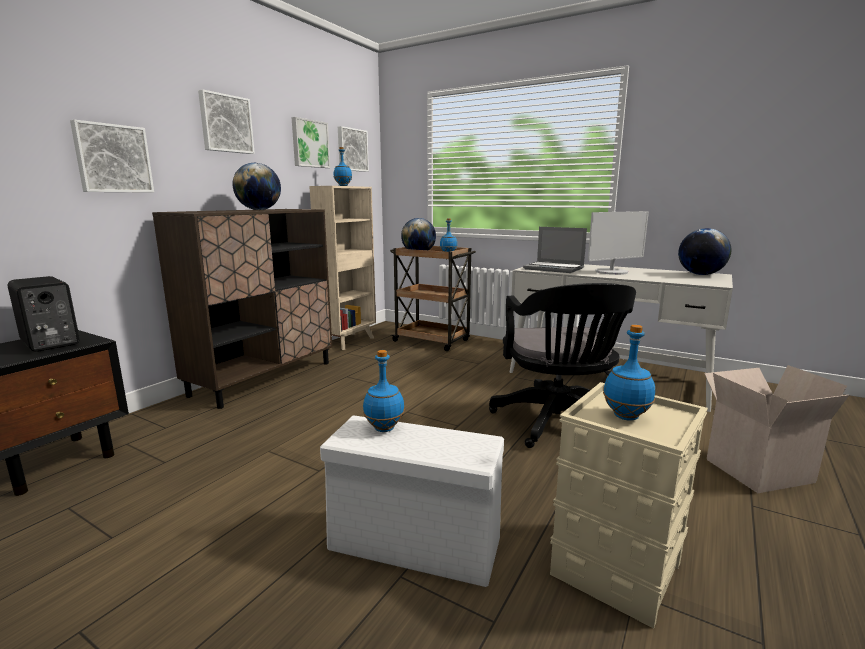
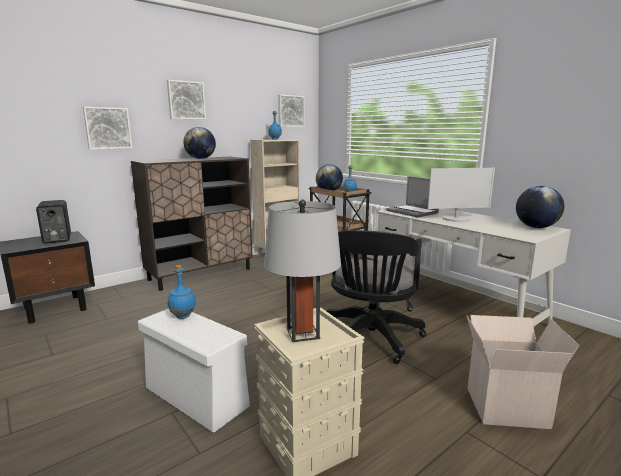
camera: 20 degrees right, 0 degrees up
picture [292,117,330,168] -> none
blue bottle [603,325,655,421] -> grey table lamp [264,199,341,342]

